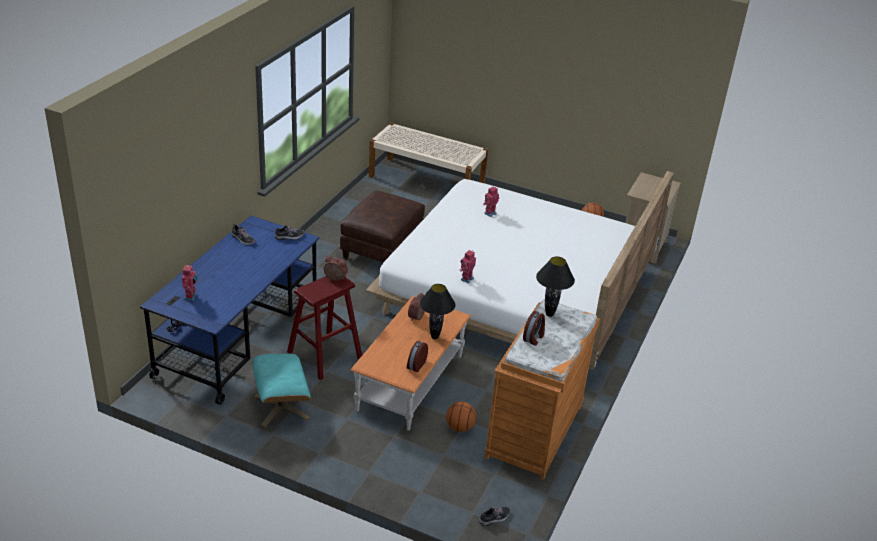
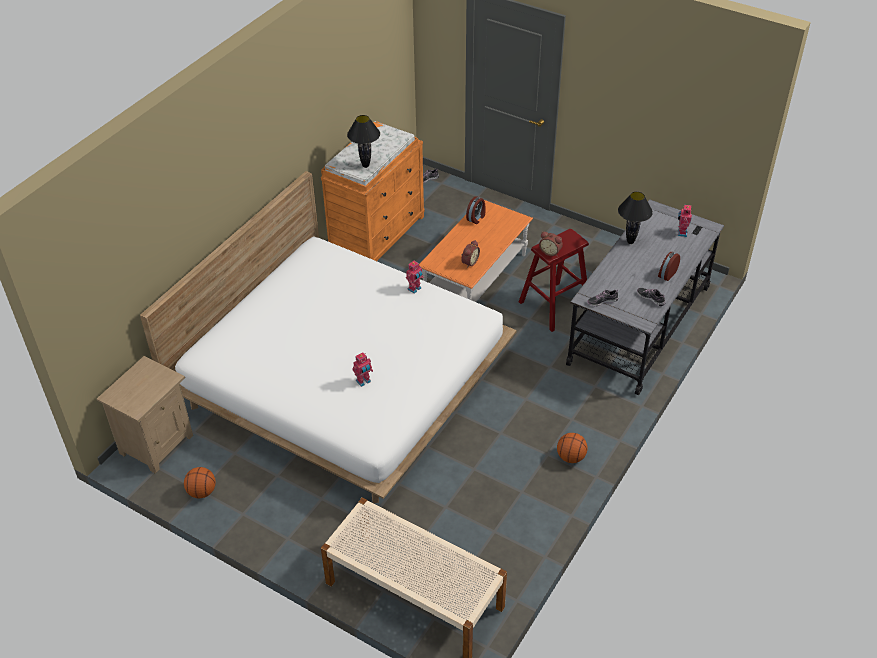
camera: 170 degrees left, 10 degrees up
blue desk [140,216,319,405] -> grey desk [566,199,724,395]
turquoise ottoman [253,354,311,427] -> none
brown ottoman [340,190,425,263] -> none
black table lamp [420,284,455,339] -> black table lamp moved to [618,192,653,244]
basketball [446,402,476,432] -> basketball moved to [557,433,587,463]
alarm clock [523,311,545,345] -> alarm clock moved to [658,252,680,281]

